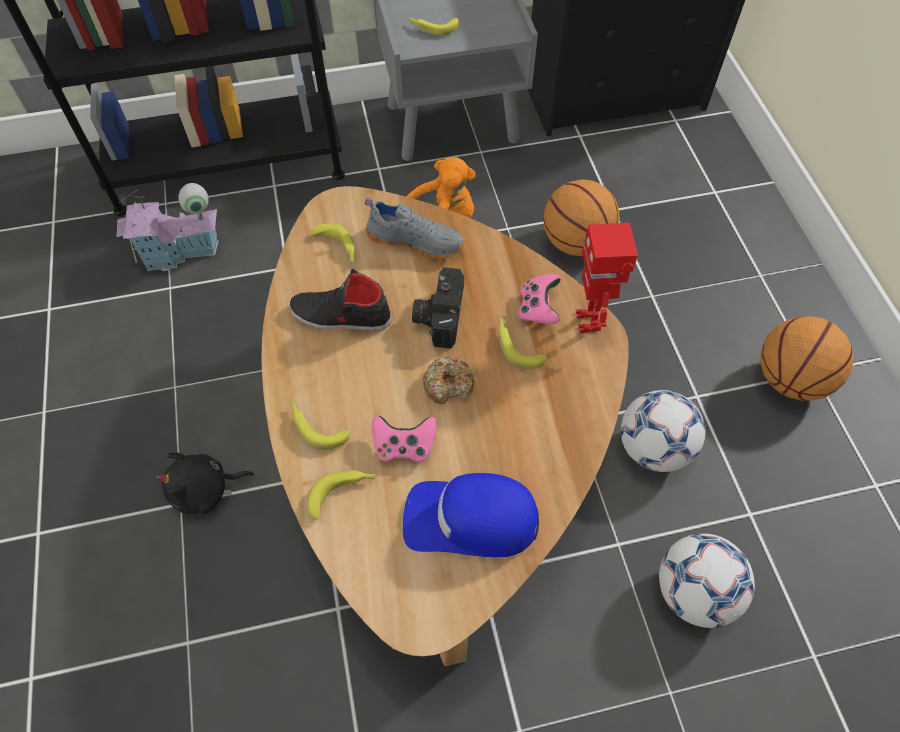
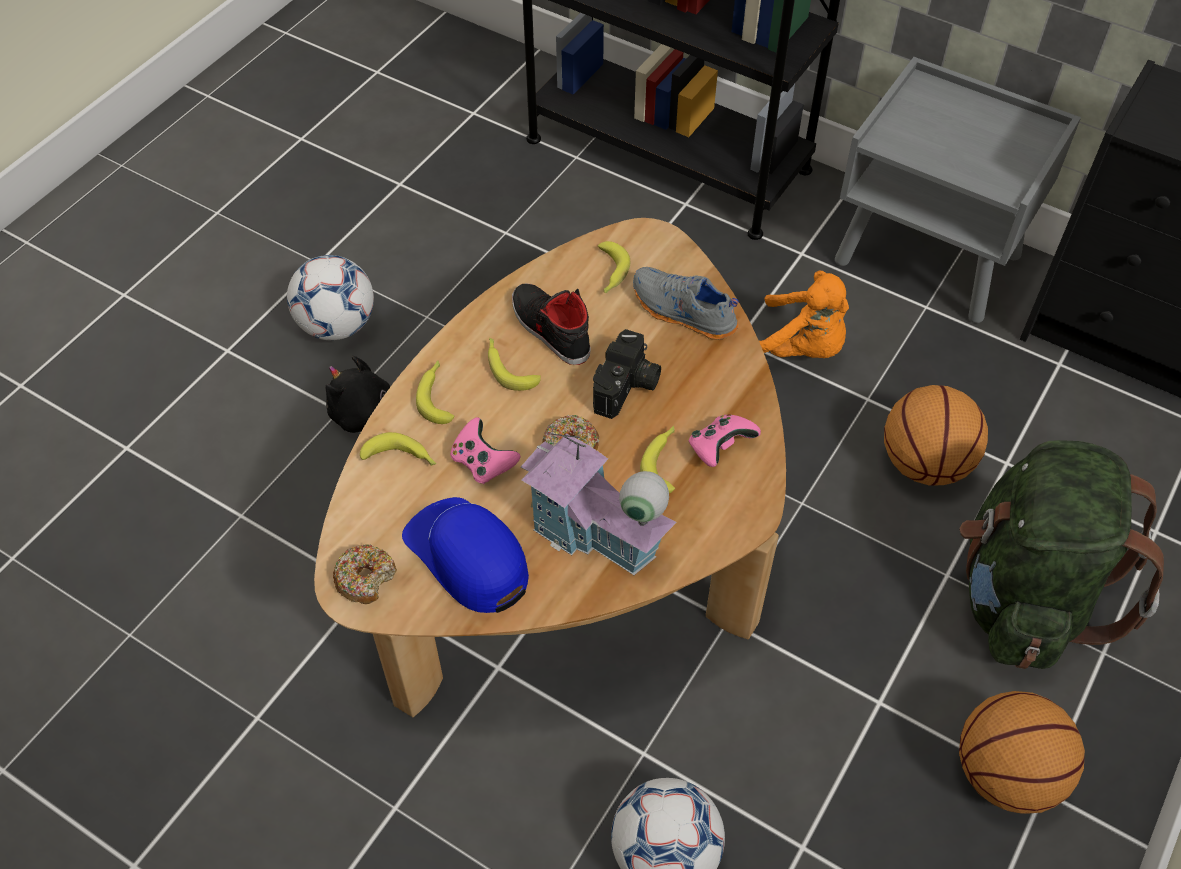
camera: 45 degrees right, 5 degrees down
toy house [116,183,219,271] -> toy house moved to [521,427,677,575]
grey shoe [365,198,463,259] -> grey shoe turned 150 degrees clockwise [633,267,739,340]
banana [407,17,459,36] -> banana moved to [488,338,541,391]
camera [412,267,465,349] -> camera turned 150 degrees clockwise [593,329,661,419]
toy robot [576,223,638,333] -> none
football [621,390,705,472] -> football moved to [287,255,374,340]
none -> donut [333,544,397,604]
none -> green backpack [959,440,1164,669]

